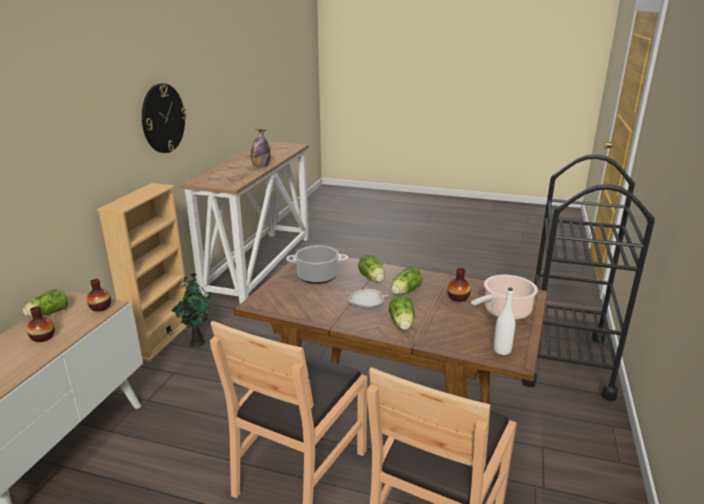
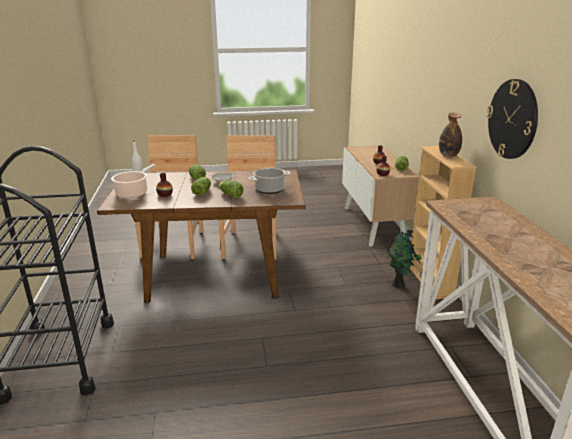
camera: 155 degrees right, 0 degrees up
bottle [251,128,271,168] -> bottle moved to [439,113,462,157]

